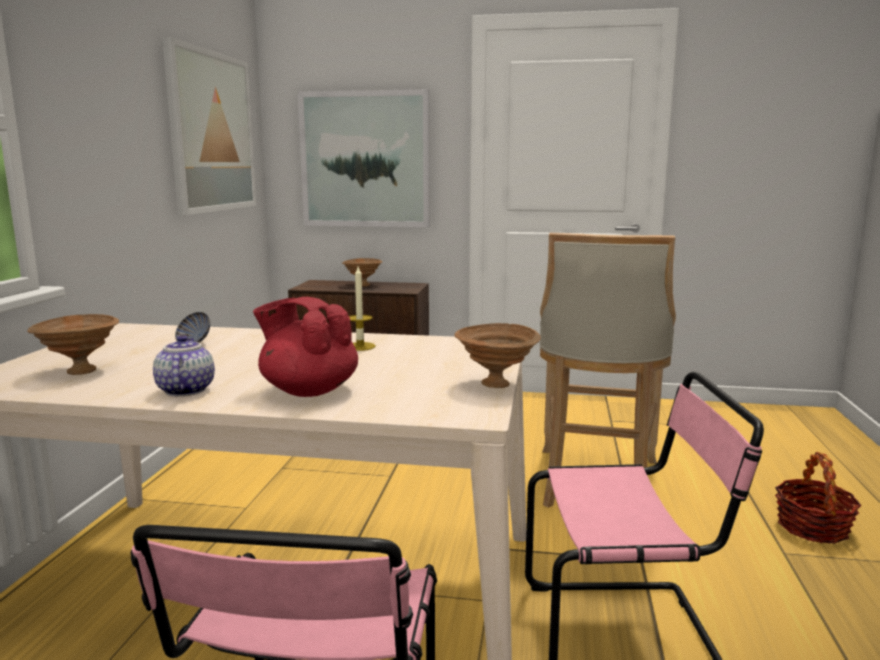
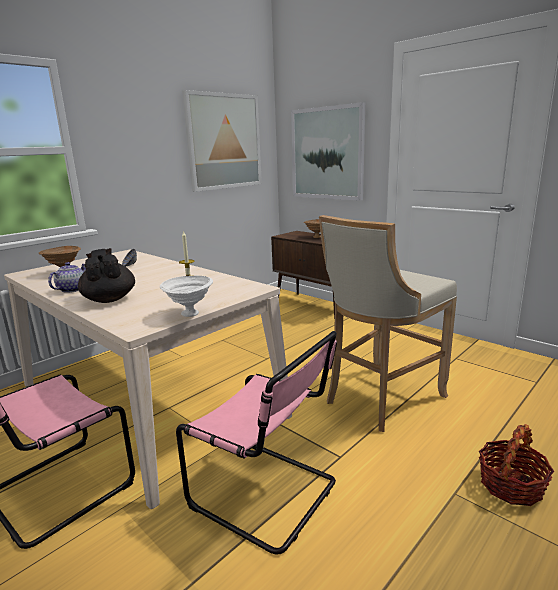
camera: 35 degrees right, 5 degrees up
red teapot [253,297,358,397] -> black teapot [78,248,135,303]
brown bowl [454,323,541,388] -> white bowl [160,276,213,317]

